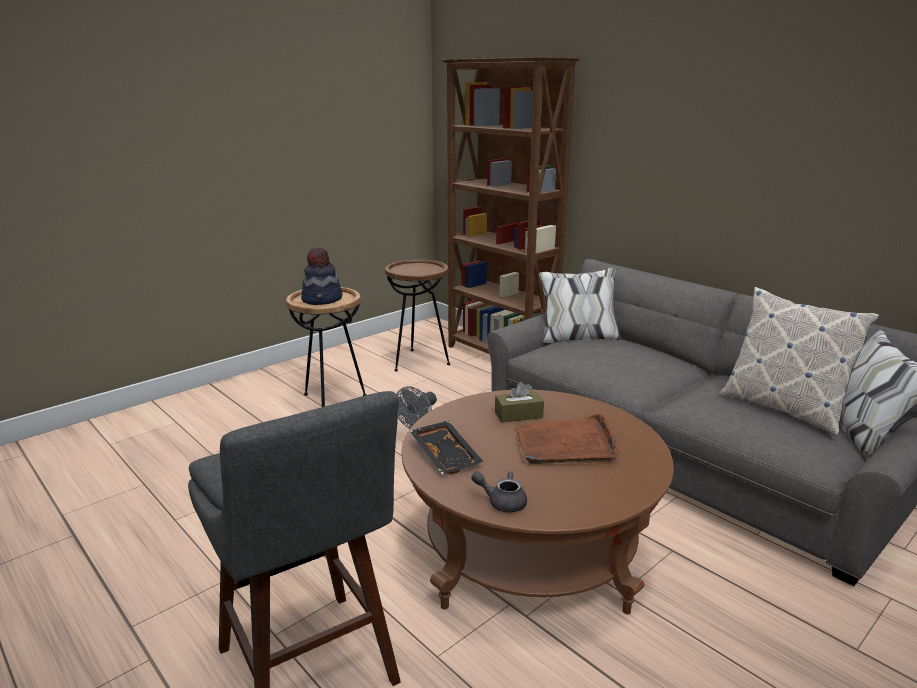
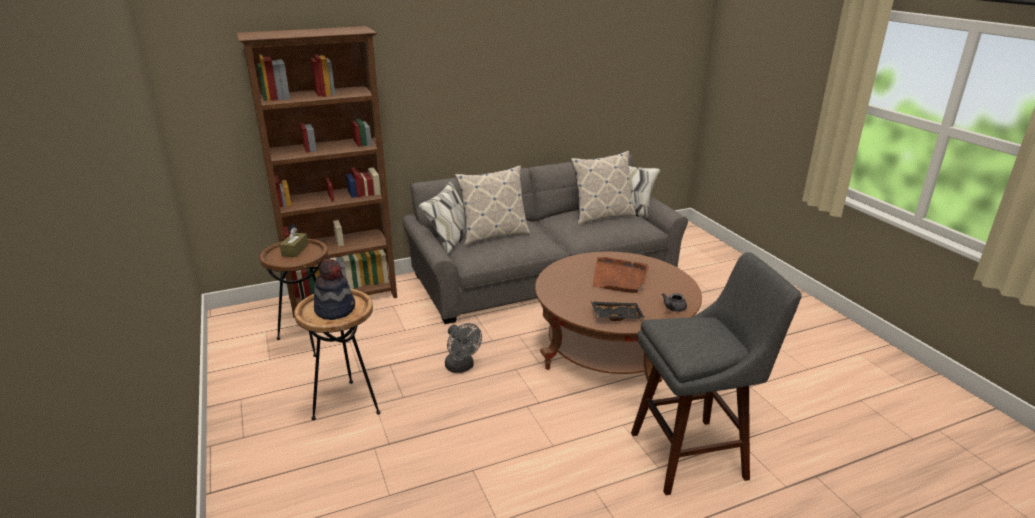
camera: 70 degrees left, 5 degrees up
brown tissue box [495,382,544,423] -> brown tissue box moved to [280,228,308,257]
none -> pillow [455,166,530,245]

